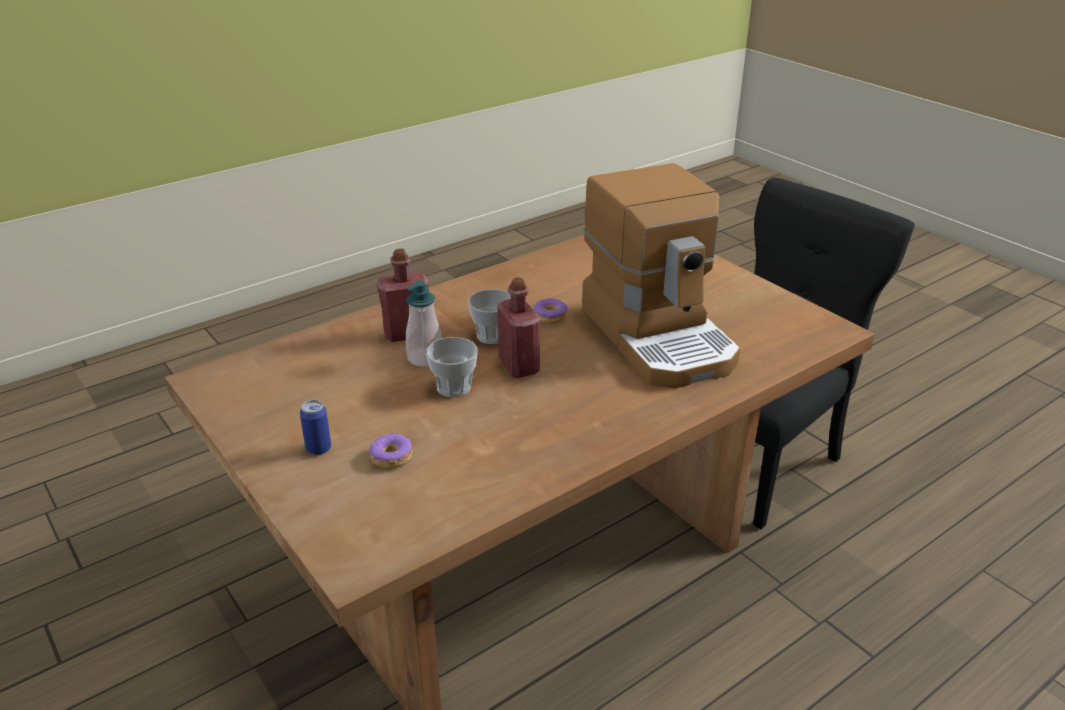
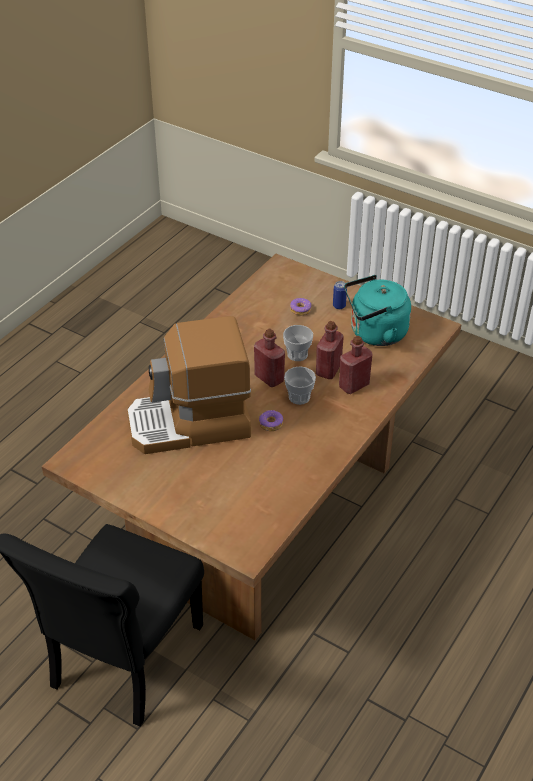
camera: 160 degrees right, 10 degrees up
soap dispenser [406,281,442,367] -> red bottle [316,321,344,379]
coffee machine [582,163,740,389] -> coffee machine turned 60 degrees counterclockwise [127,316,251,454]
none -> turquoise kettle [344,275,411,346]

